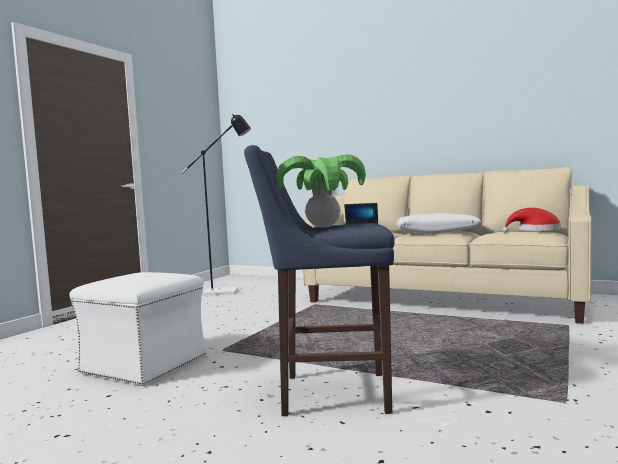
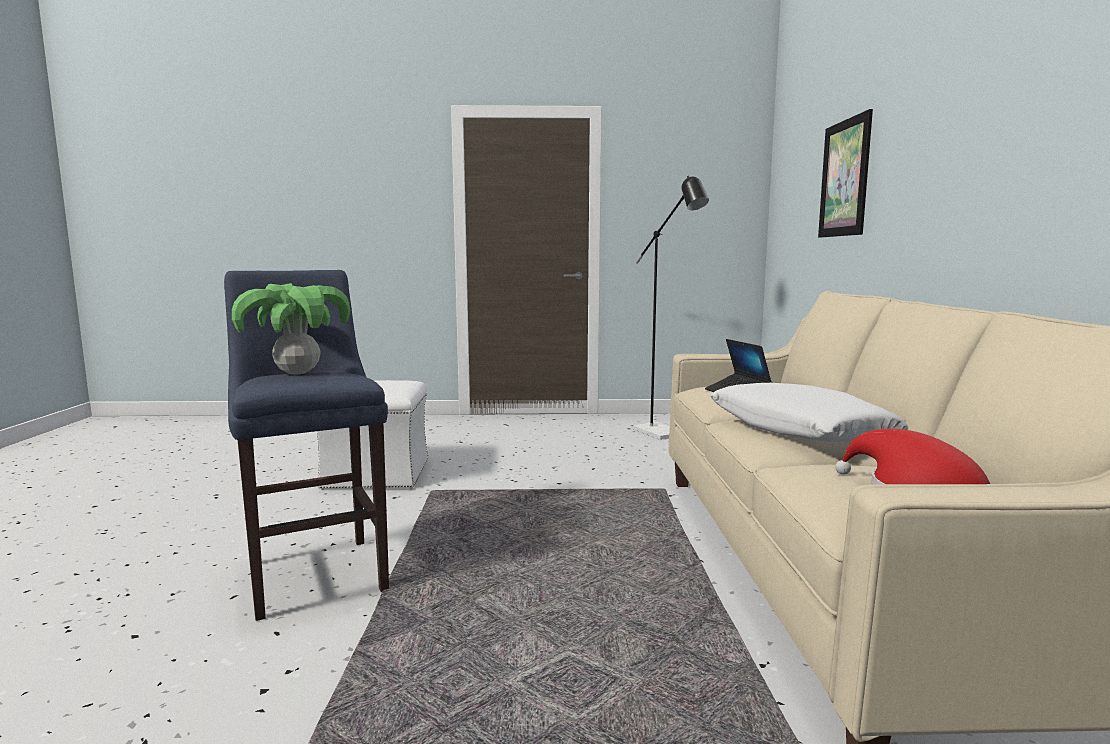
camera: 60 degrees right, 5 degrees up
none -> picture [818,109,873,238]

